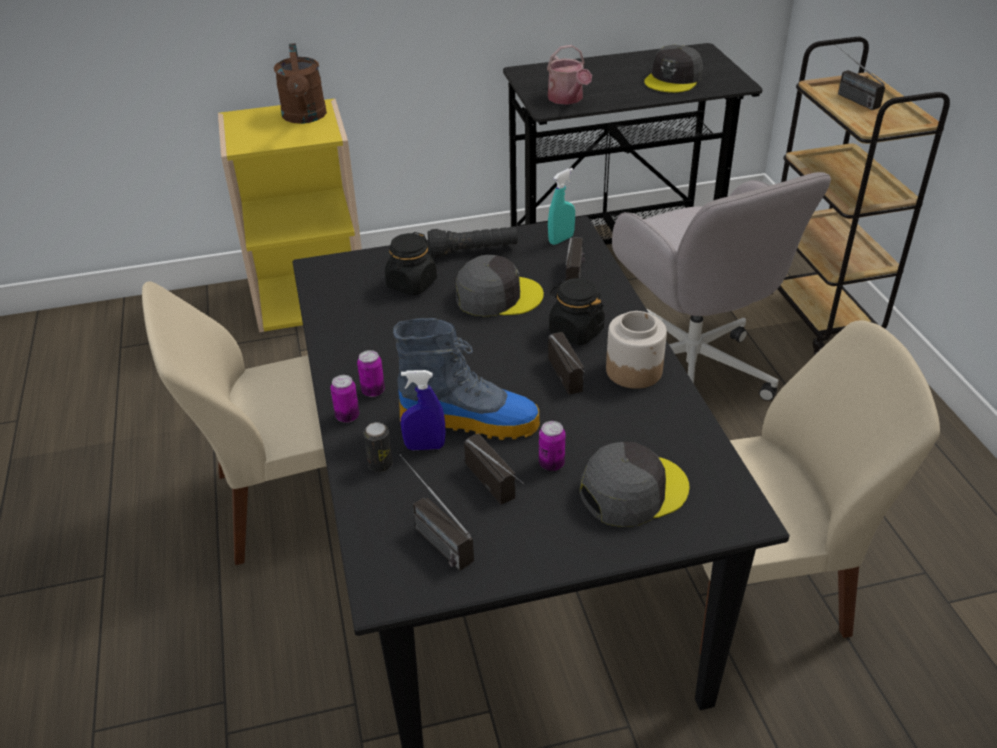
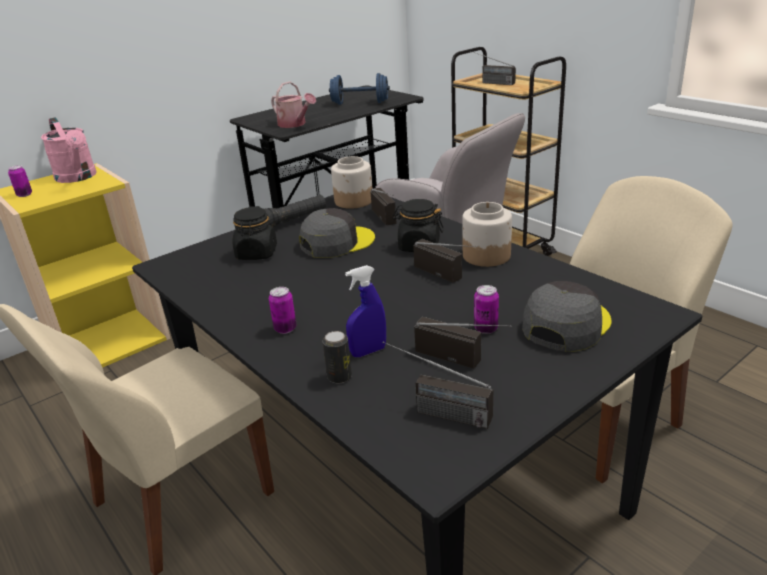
camera: 25 degrees left, 10 degrees down
brown watering can [274,43,327,124] -> pink watering can [41,117,96,183]
can [330,375,359,423] -> can moved to [8,165,32,197]
boot [393,318,540,440] -> none
turquoise spray bottle [548,168,575,245] -> jar [331,156,373,209]
grey cap [644,45,703,93] -> blue dumbbell [329,73,390,105]

